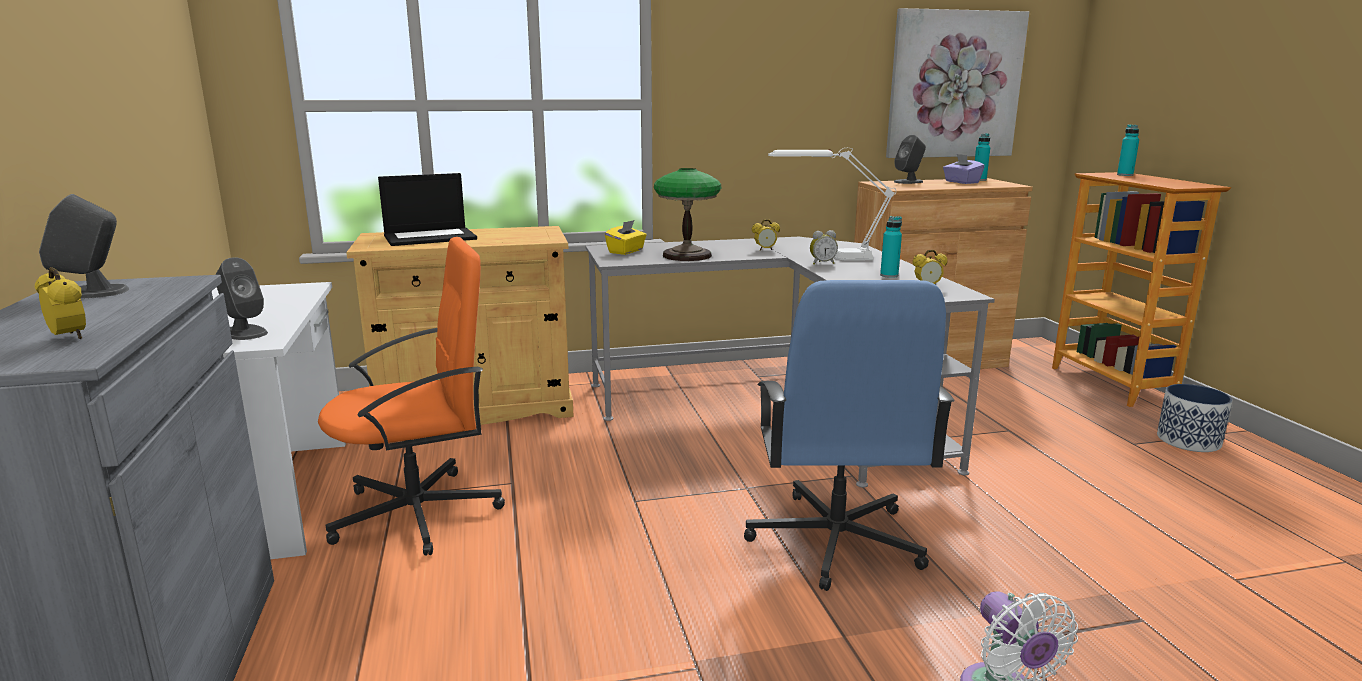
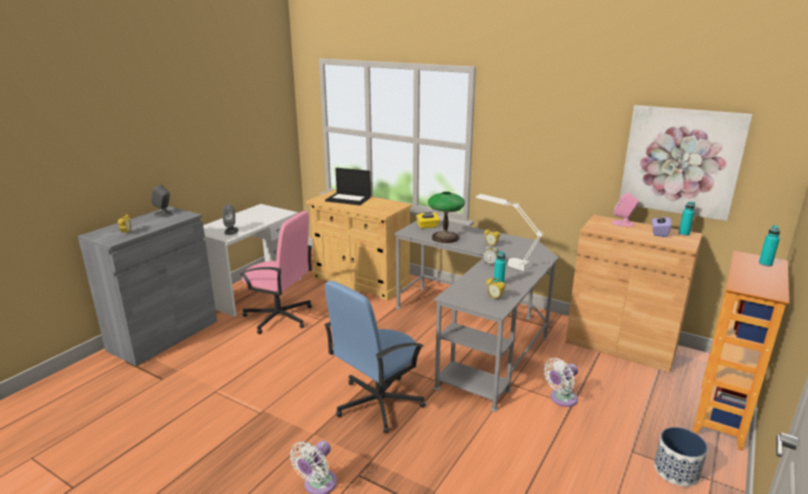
camera: 45 degrees right, 5 degrees up
orange office chair [318,237,505,556] -> pink office chair [240,211,312,334]
grey speaker [894,135,926,184] -> pink speaker [612,193,639,226]
none -> white fan [544,358,578,407]

